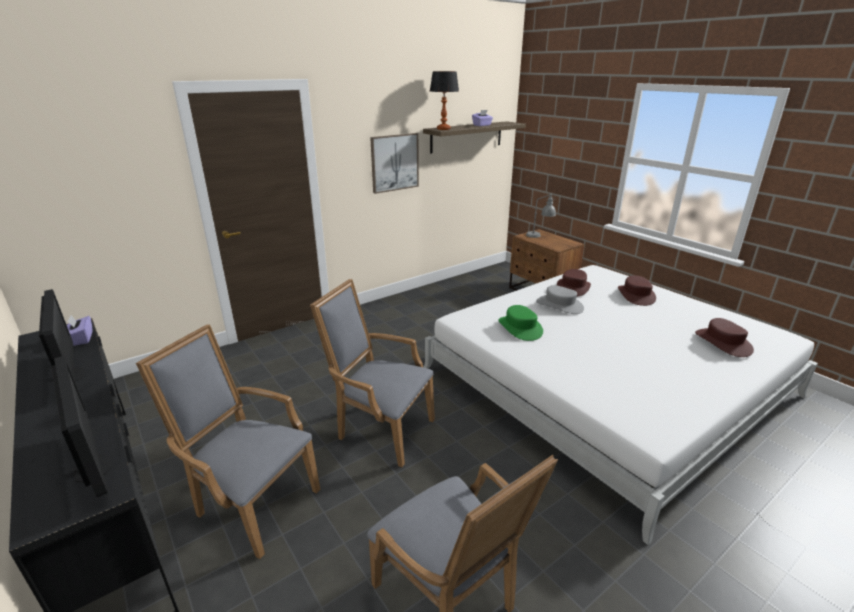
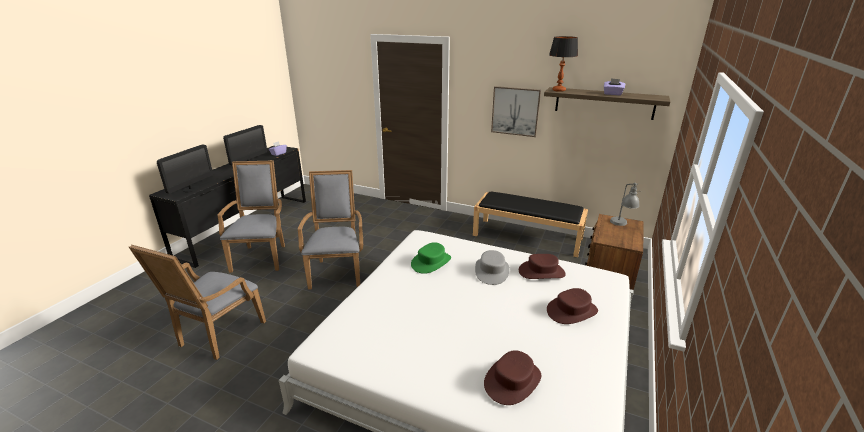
camera: 60 degrees right, 0 degrees up
none -> black bench [473,191,588,257]

